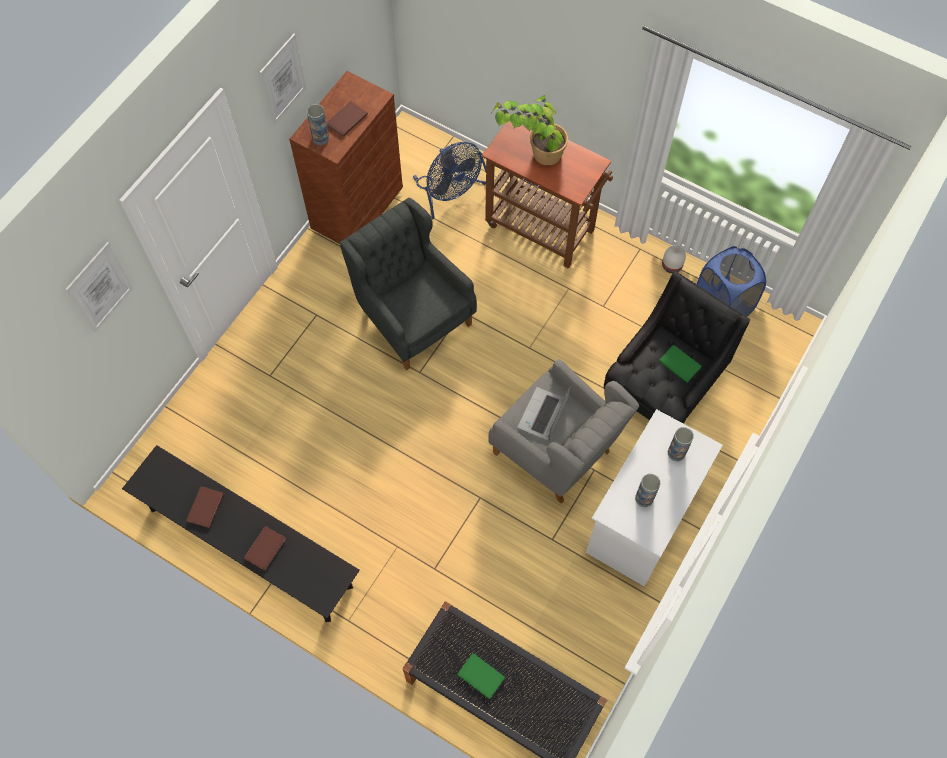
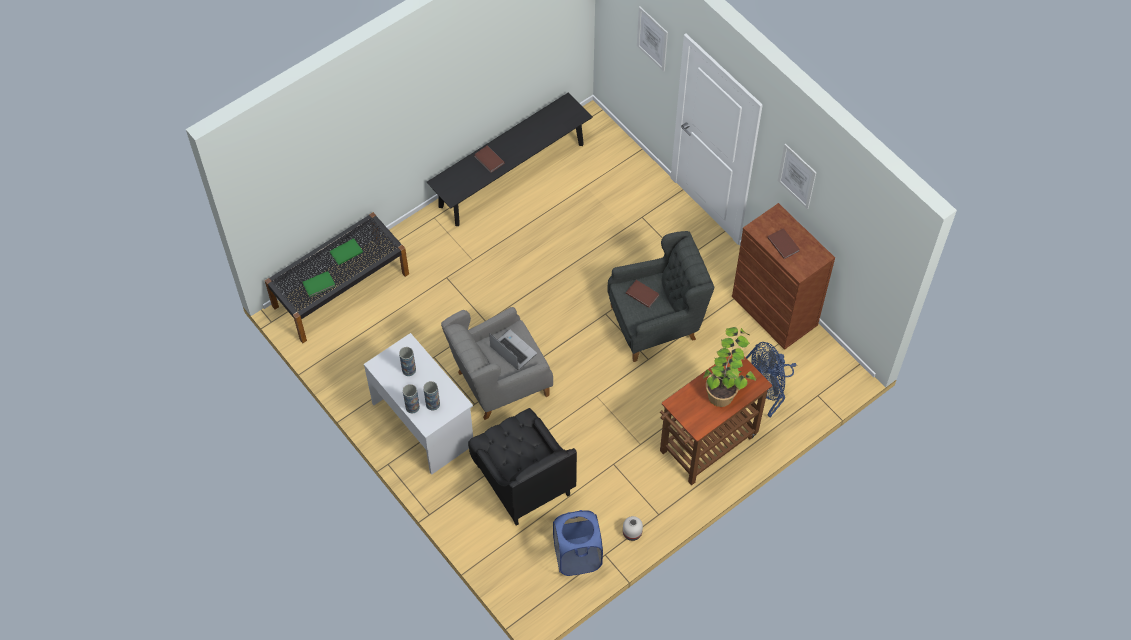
camera: 110 degrees right, 5 degrees down
brown book [187,486,224,528] -> brown book moved to [626,280,659,308]
vase [307,104,329,145] -> vase moved to [403,384,420,414]
green book [659,345,701,383] -> green book moved to [302,271,335,297]

